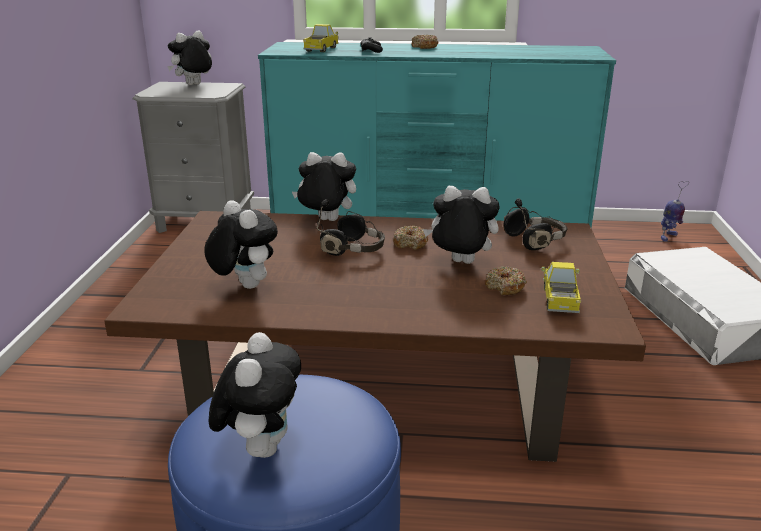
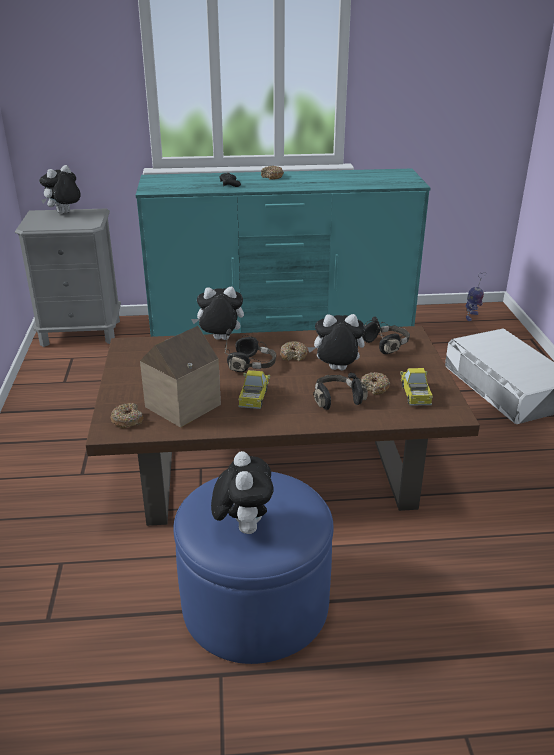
camera: 10 degrees left, 5 degrees up
plush toy [204,200,278,289] -> toy house [140,326,221,428]
toy truck [303,24,339,52] -> toy truck moved to [238,370,270,409]
none -> donut [110,403,143,429]
none -> black headphones [313,372,368,410]

